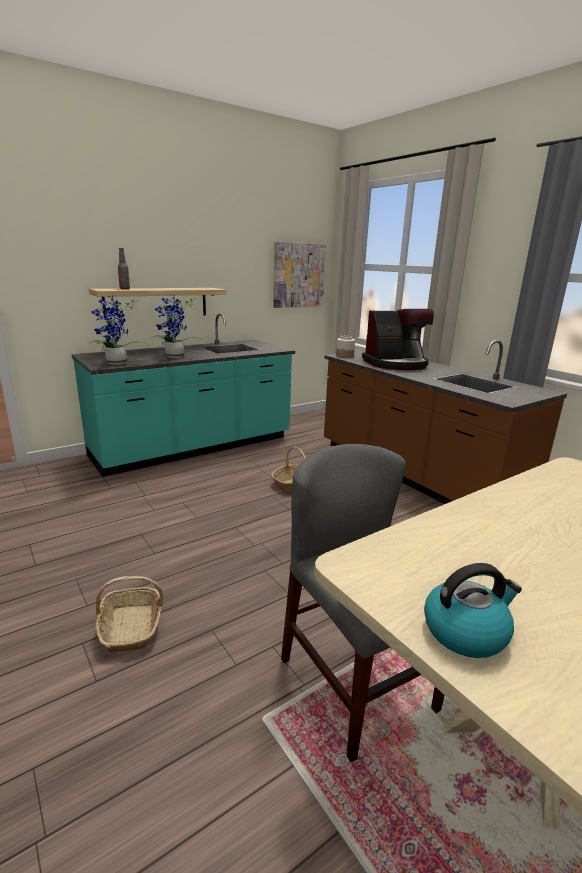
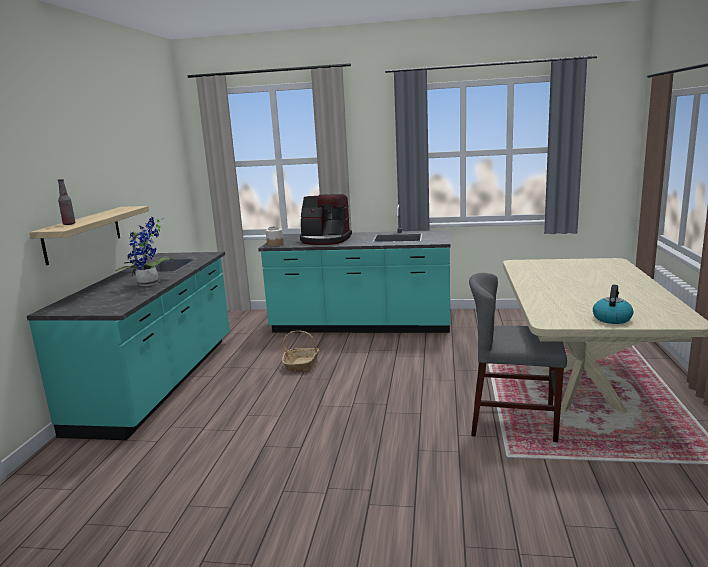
camera: 45 degrees left, 5 degrees down
potted plant [89,295,149,365] -> none
basket [96,576,164,652] -> none
picture [274,242,326,308] -> none
brown counter [324,340,567,504] -> turquoise counter [258,204,451,333]
coffee machine [362,309,434,370] -> coffee machine turned 75 degrees clockwise [300,194,352,245]

